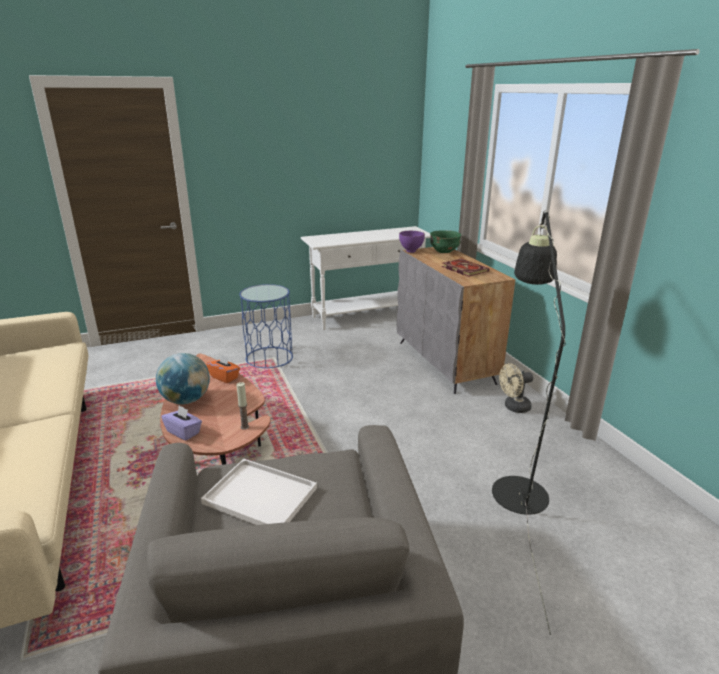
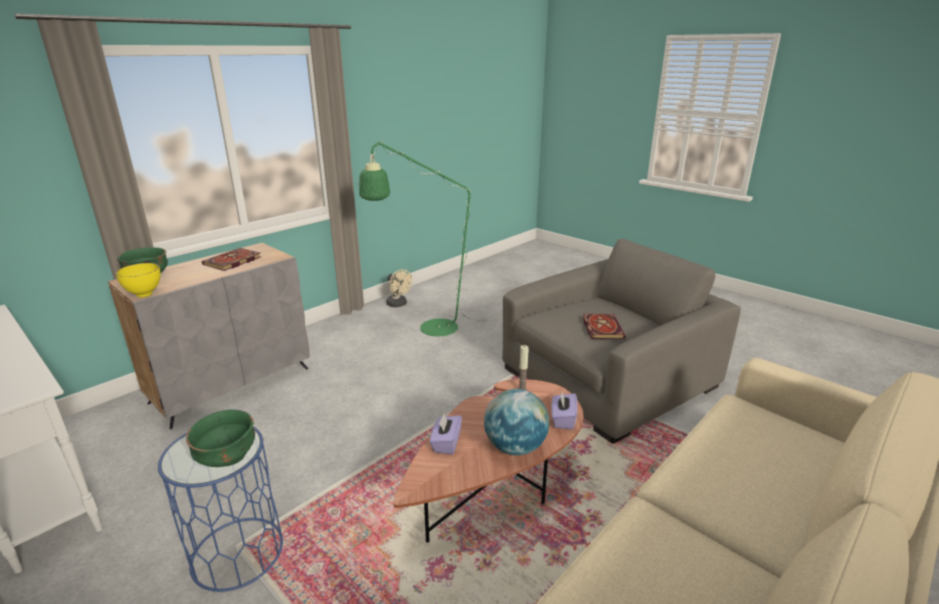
camera: 115 degrees left, 0 degrees up
white tray [201,459,317,525] -> book [583,314,626,339]
orange tissue box [206,354,240,383] -> purple tissue box [430,413,462,455]
purple bowl [399,231,425,253] -> yellow bowl [116,263,161,297]
black floor lamp [492,210,566,635] -> green floor lamp [359,141,500,336]
beige fan [499,363,533,413] -> beige fan moved to [386,269,413,307]
none -> green bowl [186,409,255,467]

